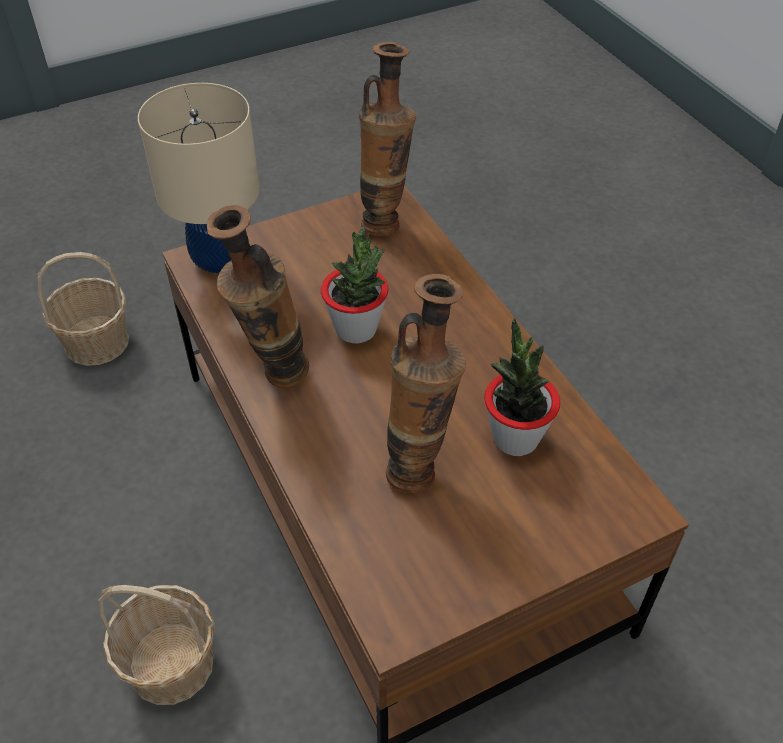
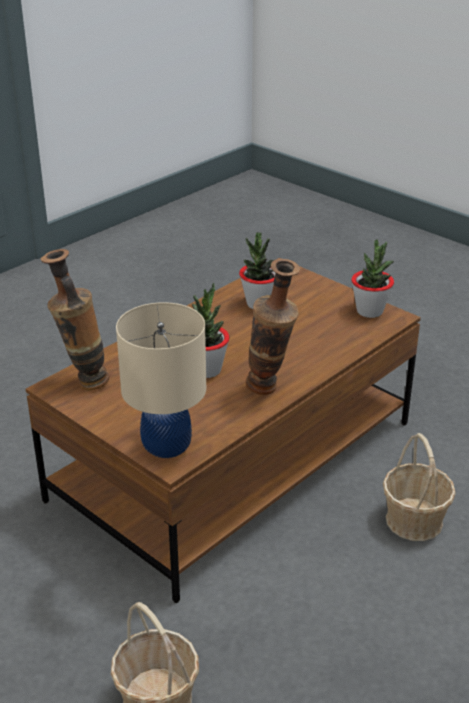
camera: 110 degrees left, 15 degrees down
vase [386,274,466,494] -> none
none -> potted plant [351,239,394,318]

